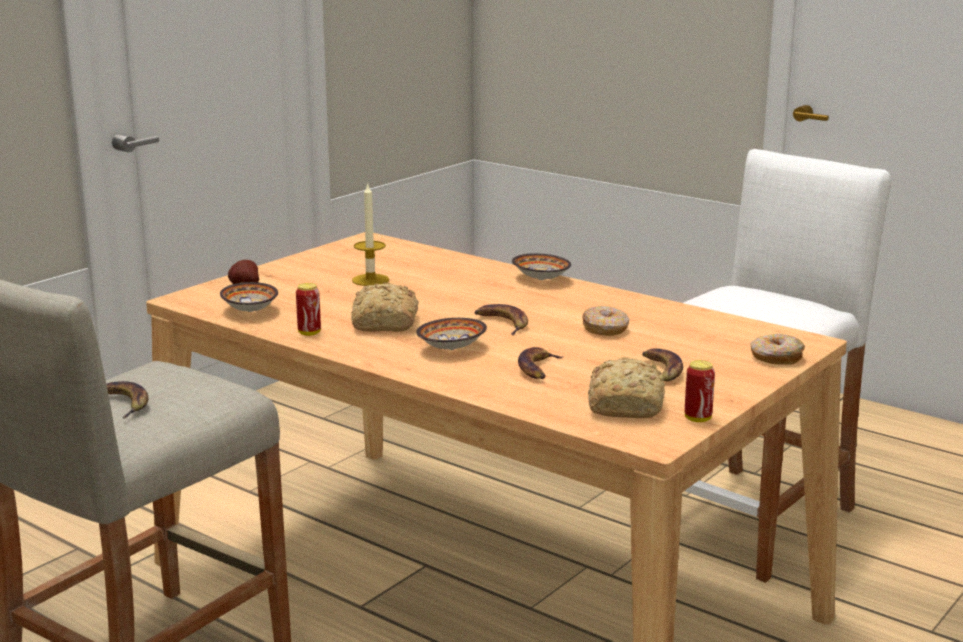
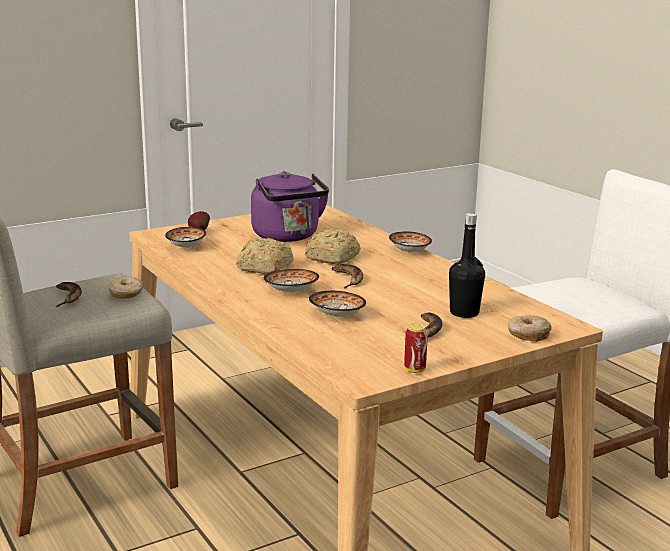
camera: 20 degrees right, 0 degrees up
can [296,283,321,336] -> none
candle [352,184,389,286] -> purple kettle [251,171,329,242]
banana [518,347,564,379] -> bowl [309,291,366,317]
donut [582,306,629,336] -> donut moved to [108,277,143,299]
bread [588,357,665,418] -> bread moved to [305,229,361,264]
none -> black bottle [449,213,485,318]

